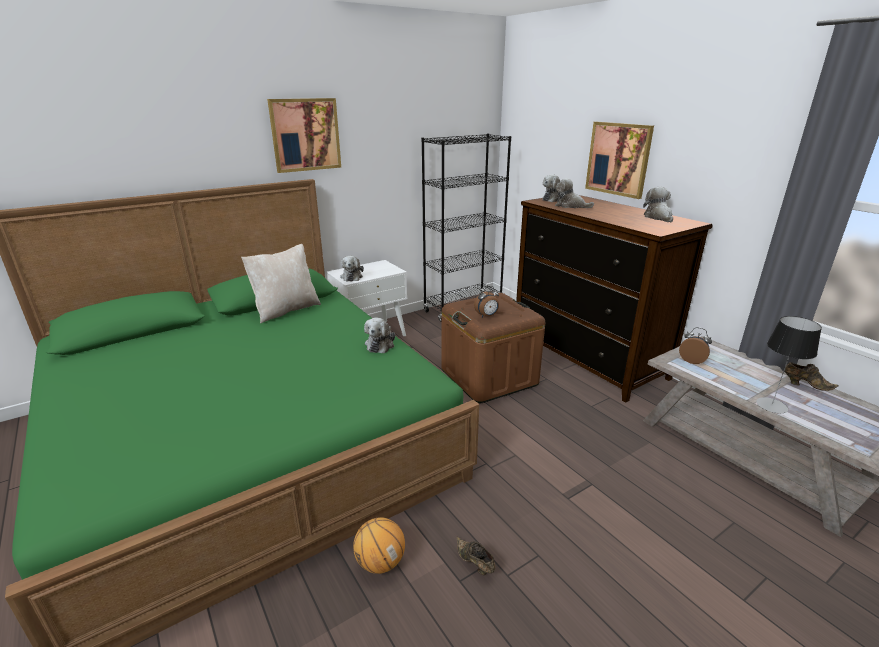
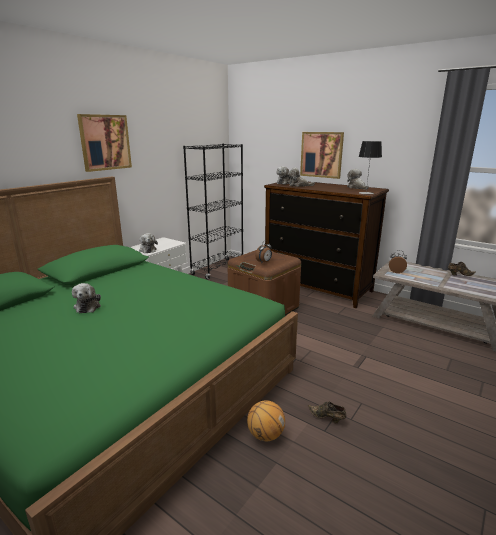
camera: 20 degrees left, 5 degrees down
beige pillow [241,244,321,323] -> none
plush toy [364,318,395,353] -> plush toy moved to [72,283,101,313]
table lamp [756,316,822,413] -> table lamp moved to [359,141,382,194]

